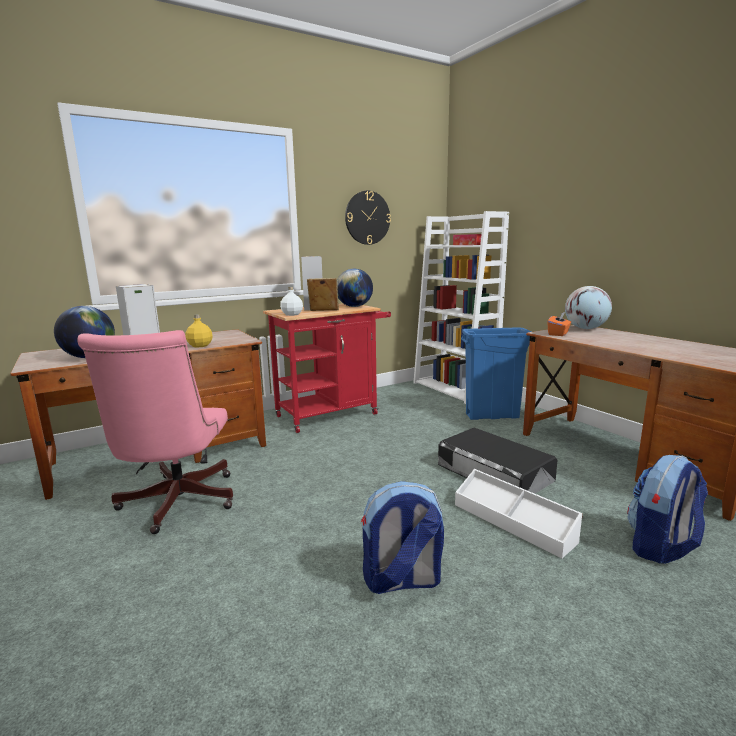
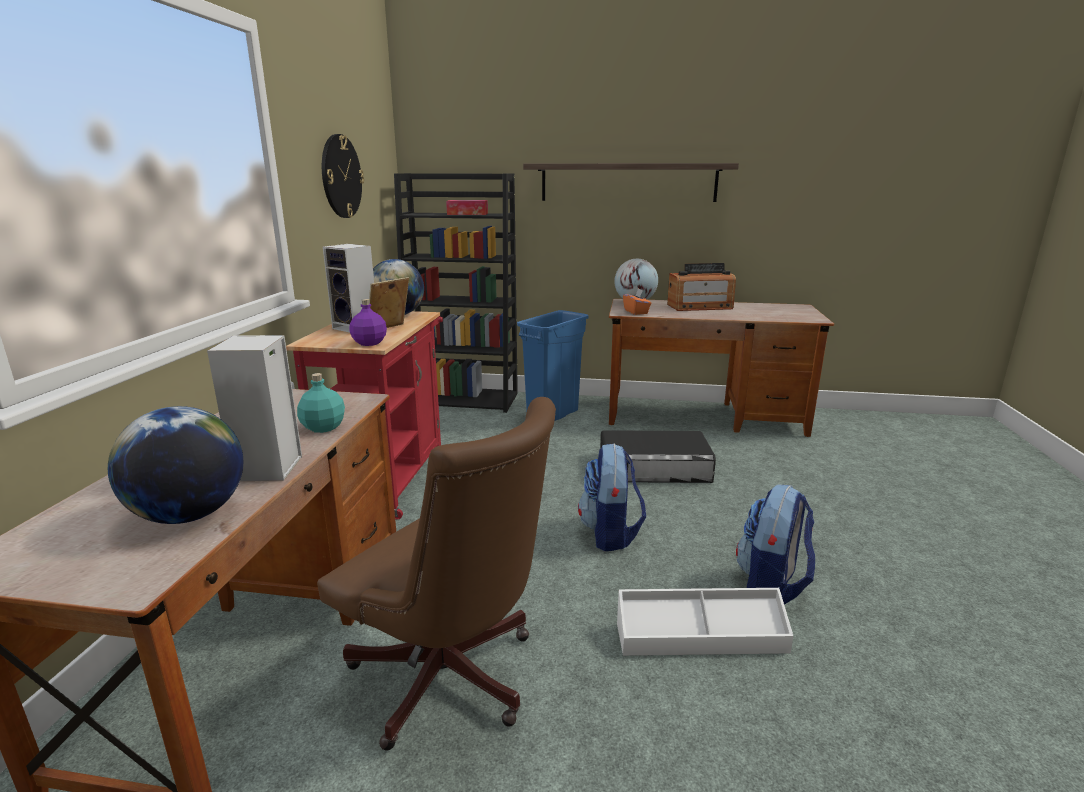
camera: 50 degrees left, 5 degrees up
pink office chair [78,330,233,534] -> brown office chair [317,397,556,751]
yellow bottle [186,314,213,348] -> turquoise bottle [297,373,345,433]
white bottle [280,287,303,316] -> purple bottle [350,299,387,346]
white bookcase [413,211,509,404] -> black bookcase [394,173,518,413]
white storage box [455,469,583,558] -> white storage box moved to [617,588,793,656]
backpack [627,455,708,564] -> backpack moved to [578,443,646,551]
none -> shelf [523,163,739,202]
none -> radio [667,263,736,311]

